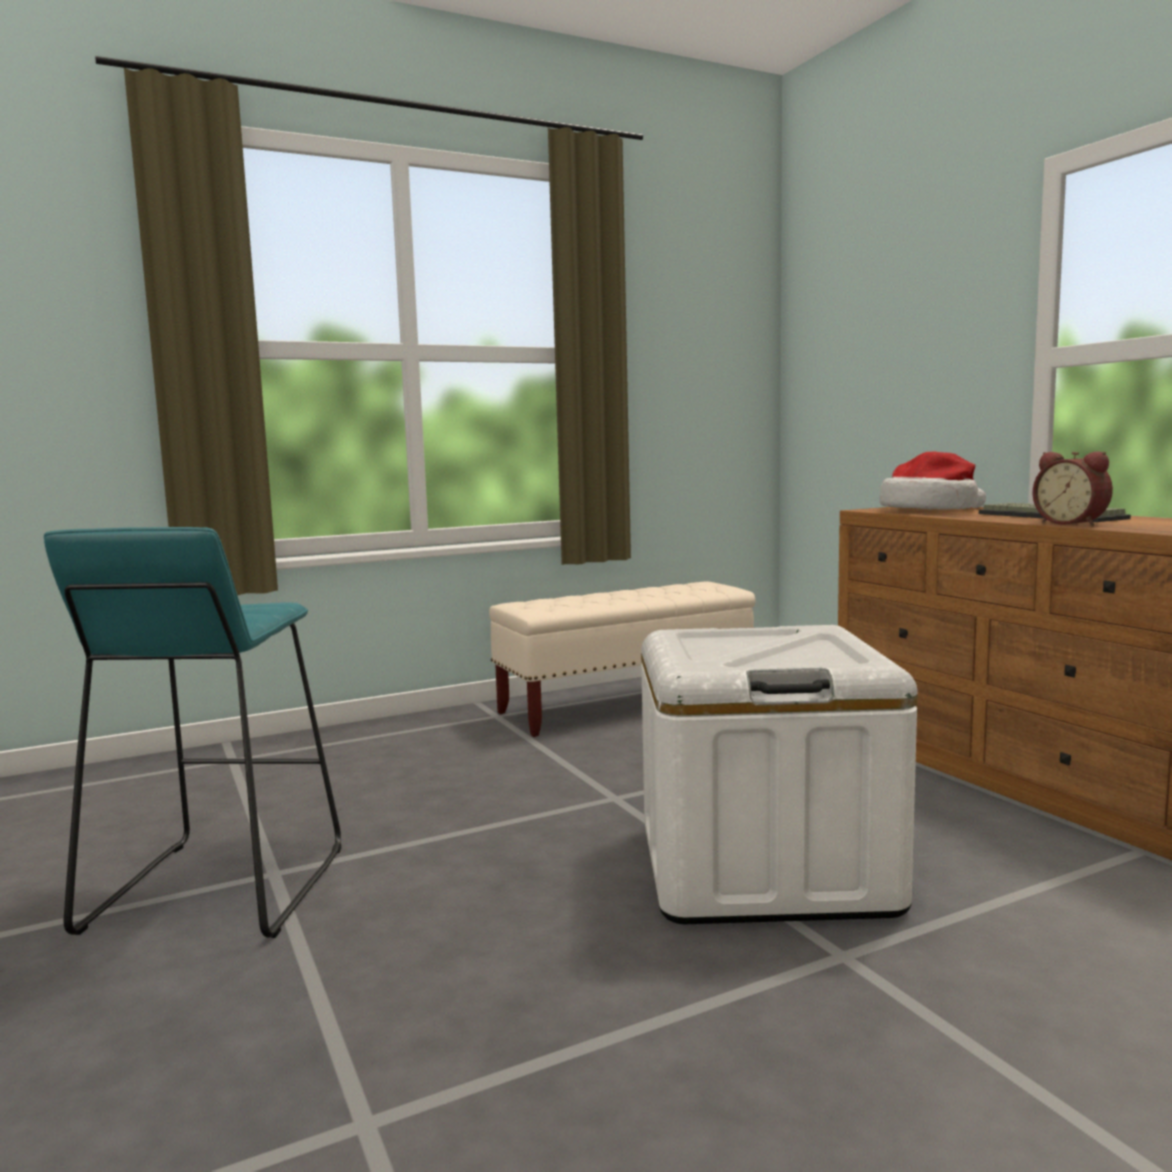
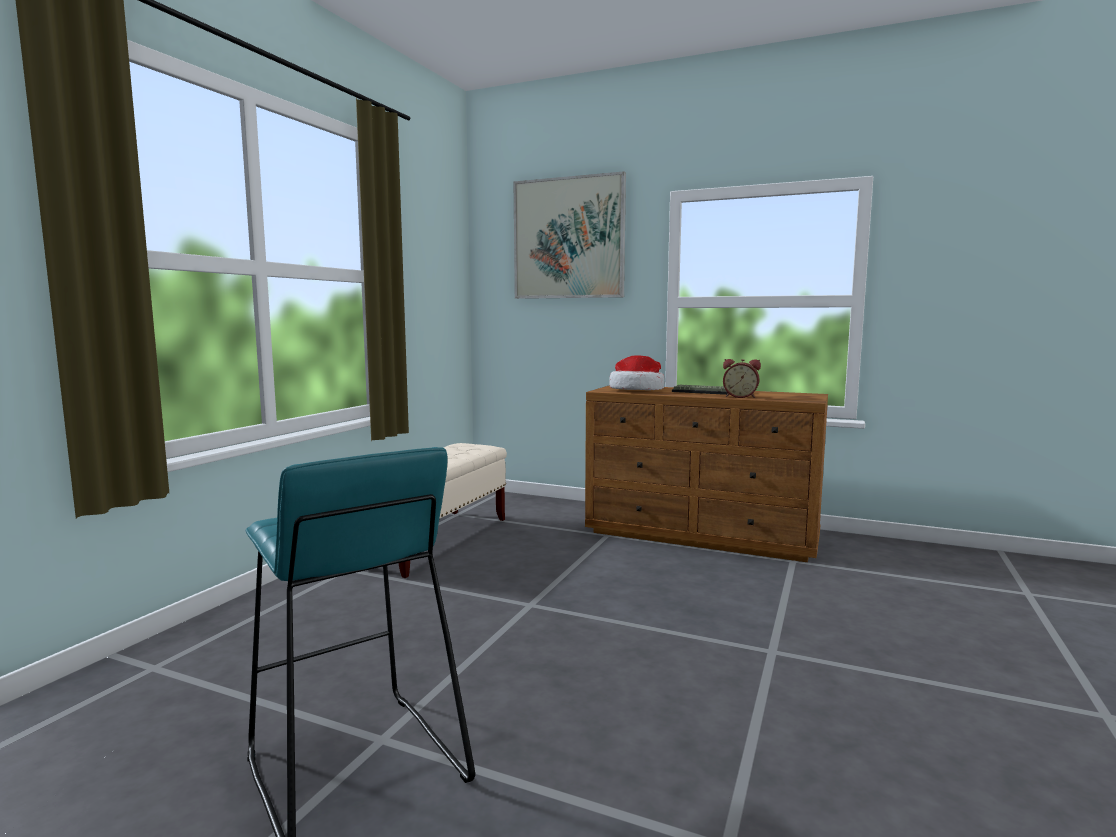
camera: 40 degrees left, 0 degrees up
white storage box [641,625,918,924] -> none
none -> picture [514,171,626,299]

